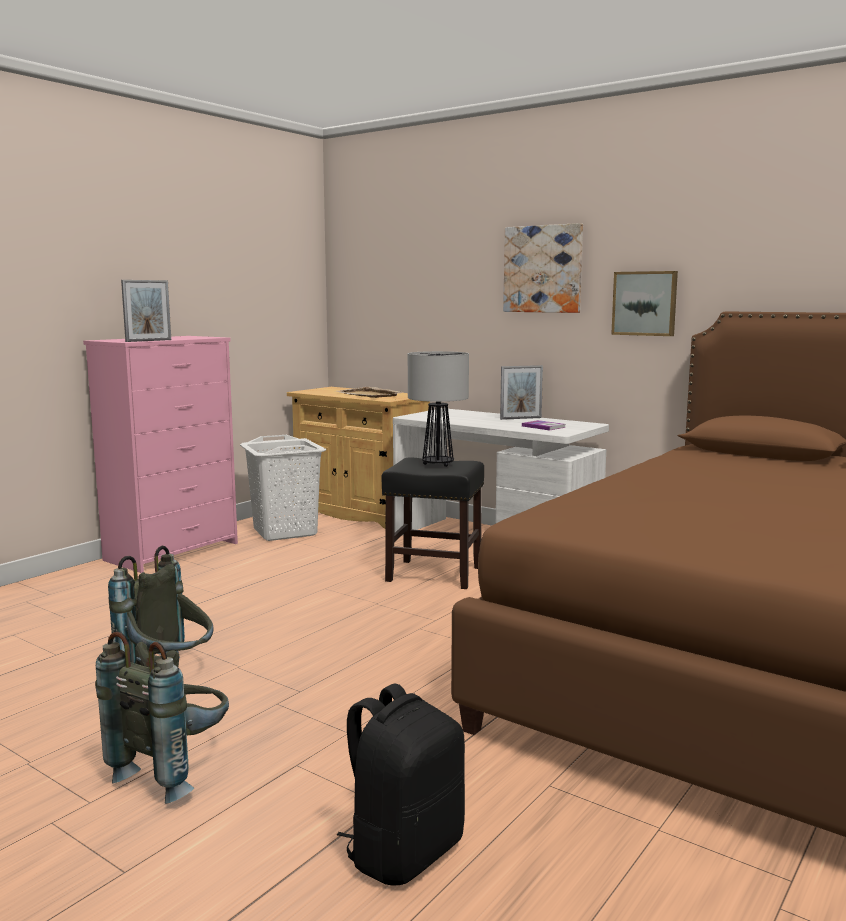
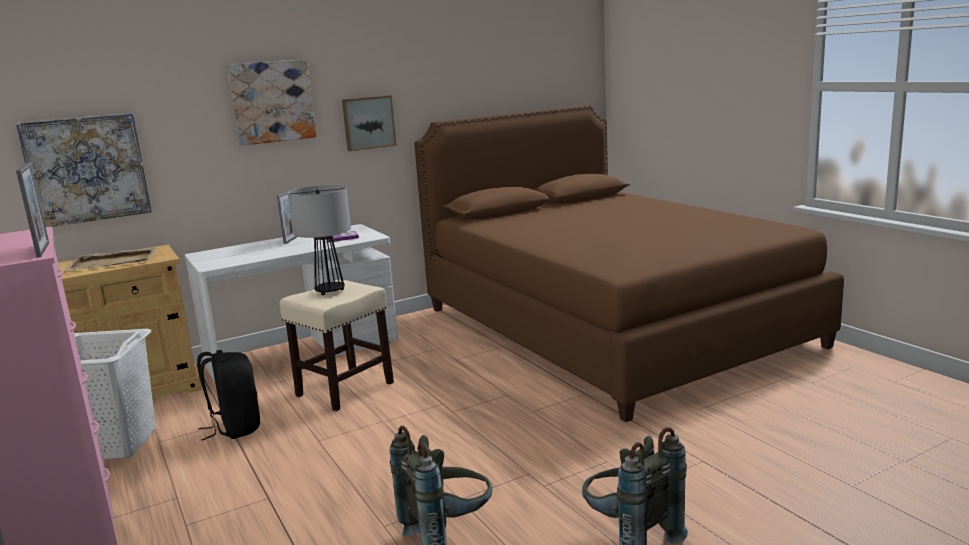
camera: 65 degrees left, 5 degrees up
black backpack [337,683,465,885] -> black backpack moved to [197,350,260,441]
black stool [382,458,484,589] -> beige stool [279,279,394,411]
none -> picture [16,113,152,227]

